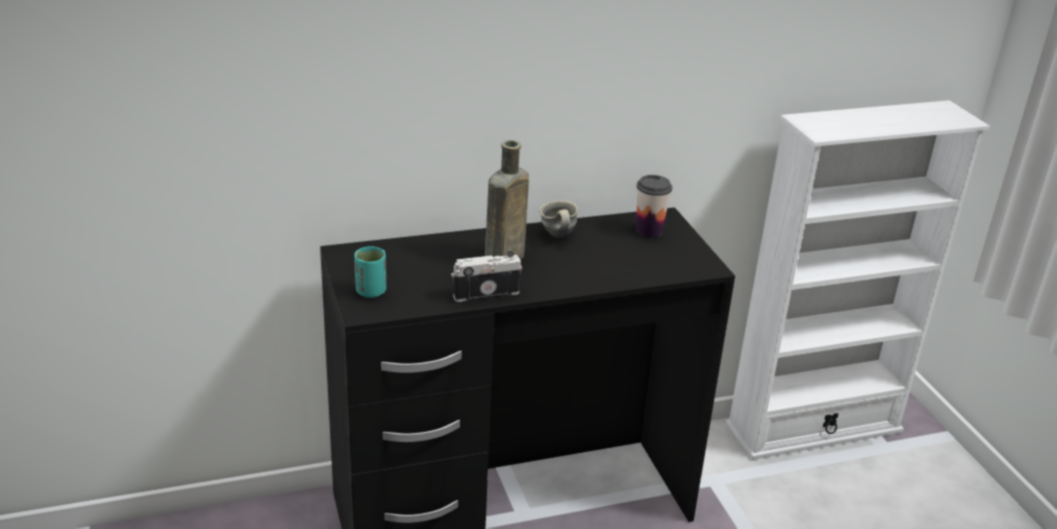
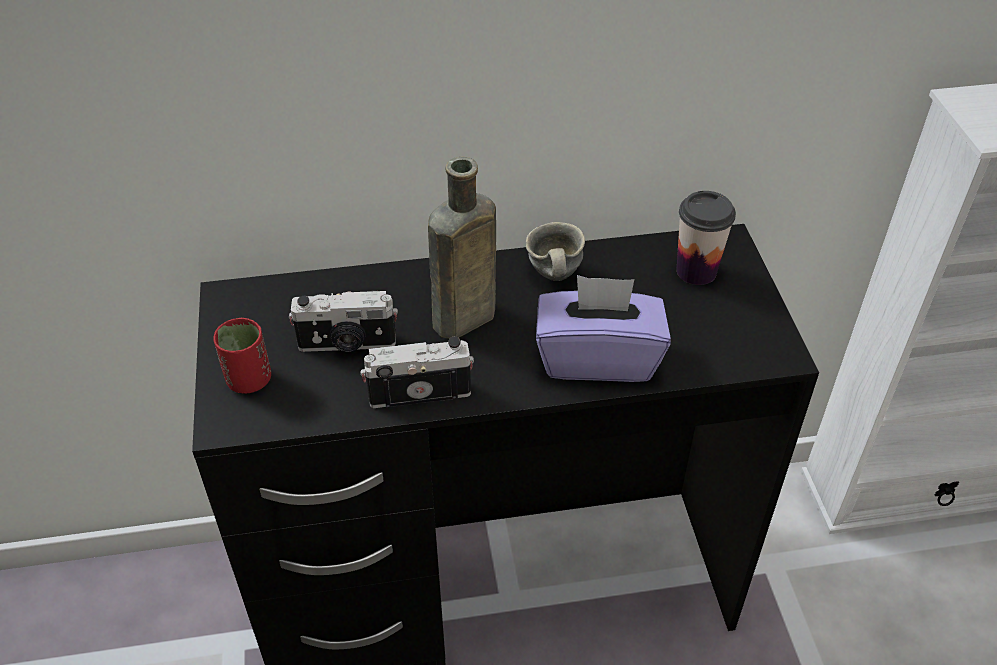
camera: 10 degrees right, 15 degrees up
turquoise cup [354,246,386,298] -> red cup [213,318,271,394]
none -> camera [289,290,398,352]
none -> purple tissue box [536,275,671,382]

